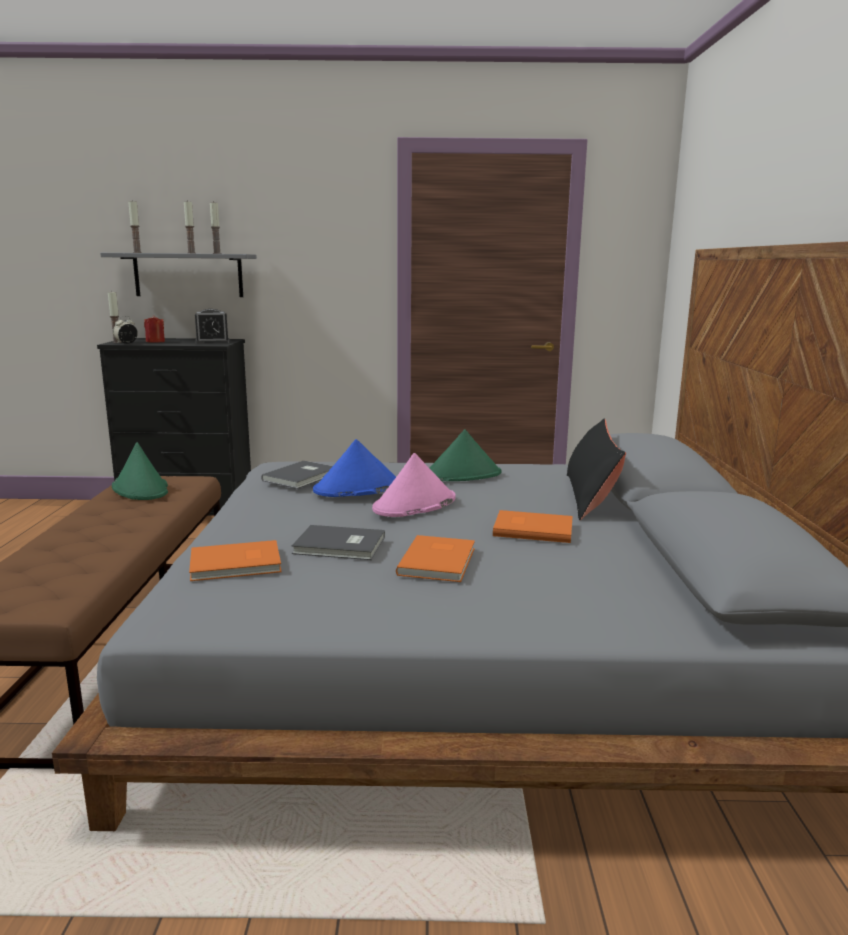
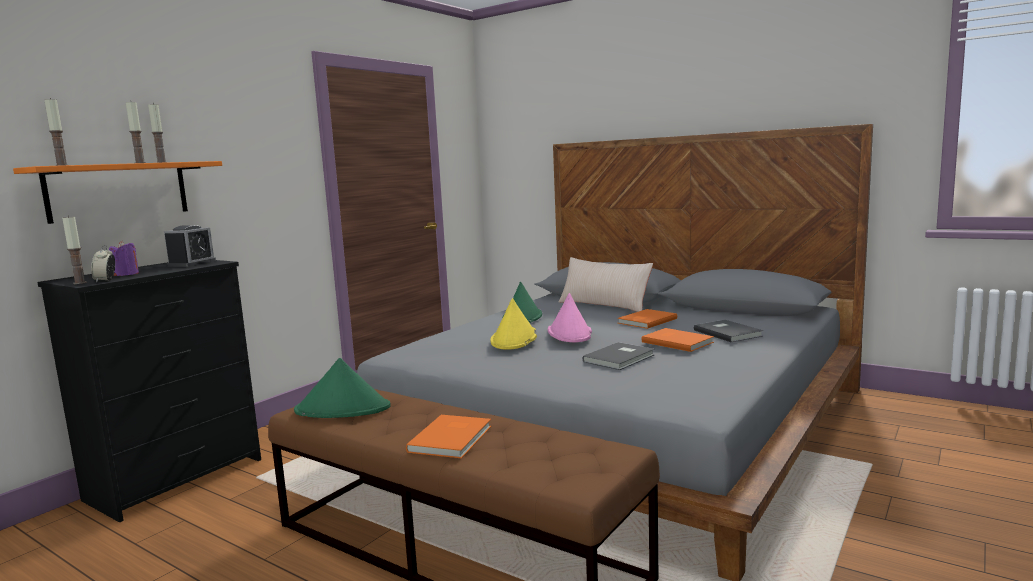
camera: 55 degrees left, 5 degrees down
grey shelf [100,253,257,297] -> orange shelf [13,161,222,224]
red candle [144,315,165,343] -> purple candle [109,241,139,276]
orange book [189,540,282,581] -> orange book moved to [406,415,491,459]
grey book [261,461,333,489] -> grey book moved to [694,320,763,342]
blue hat [313,439,396,497] -> yellow hat [490,298,537,349]
black pillow [567,419,626,520] -> beige pillow [559,257,653,312]

